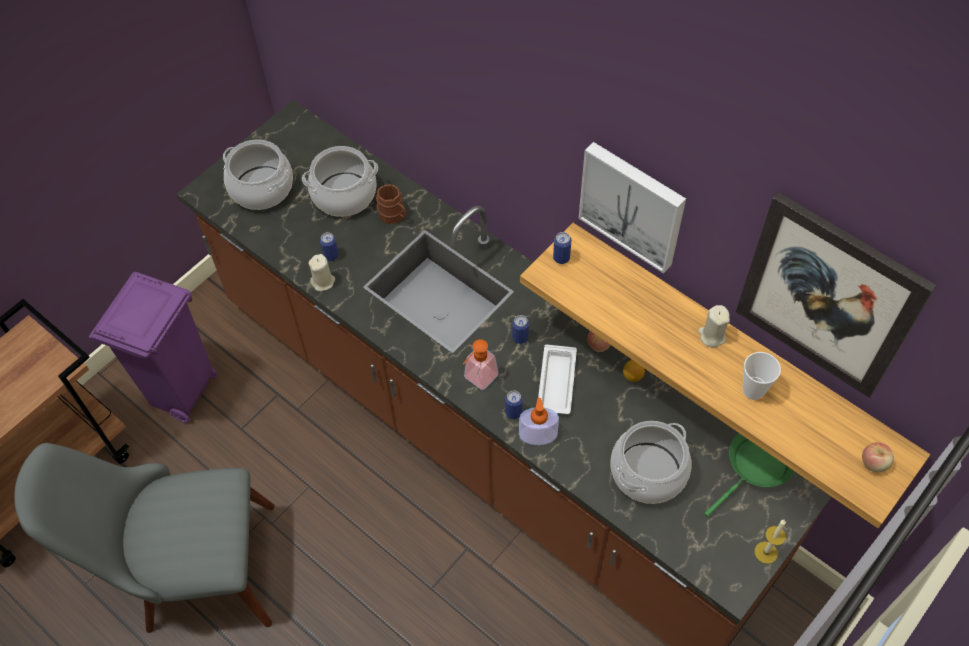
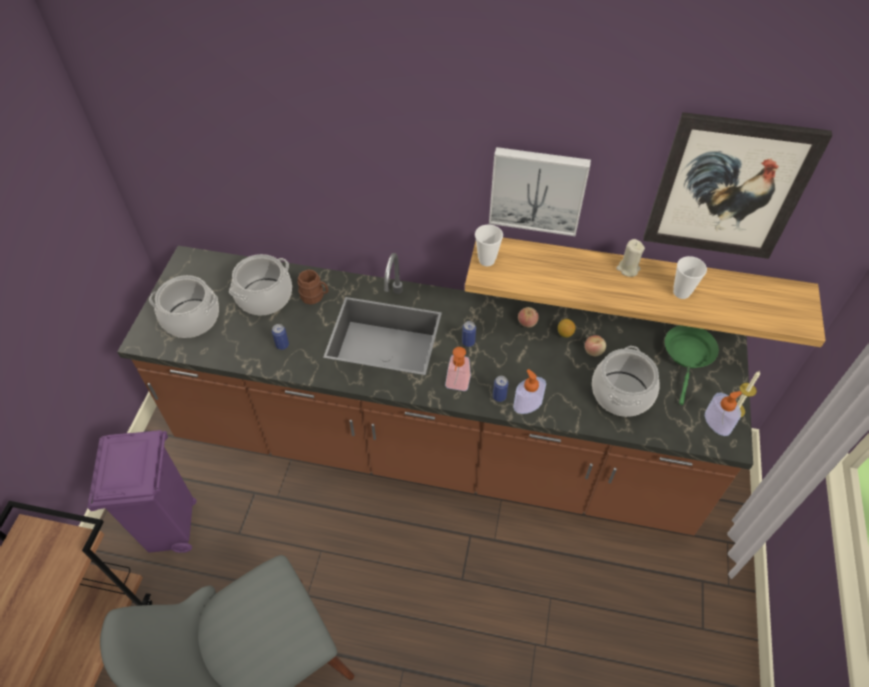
camera: 30 degrees left, 5 degrees down
beige candle [308,254,335,291] -> none
white tray [538,345,577,414] -> none
can [553,232,571,264] -> cup [475,225,503,266]
apple [862,442,894,472] -> apple moved to [585,335,606,356]
none -> soap dispenser [705,391,742,436]

